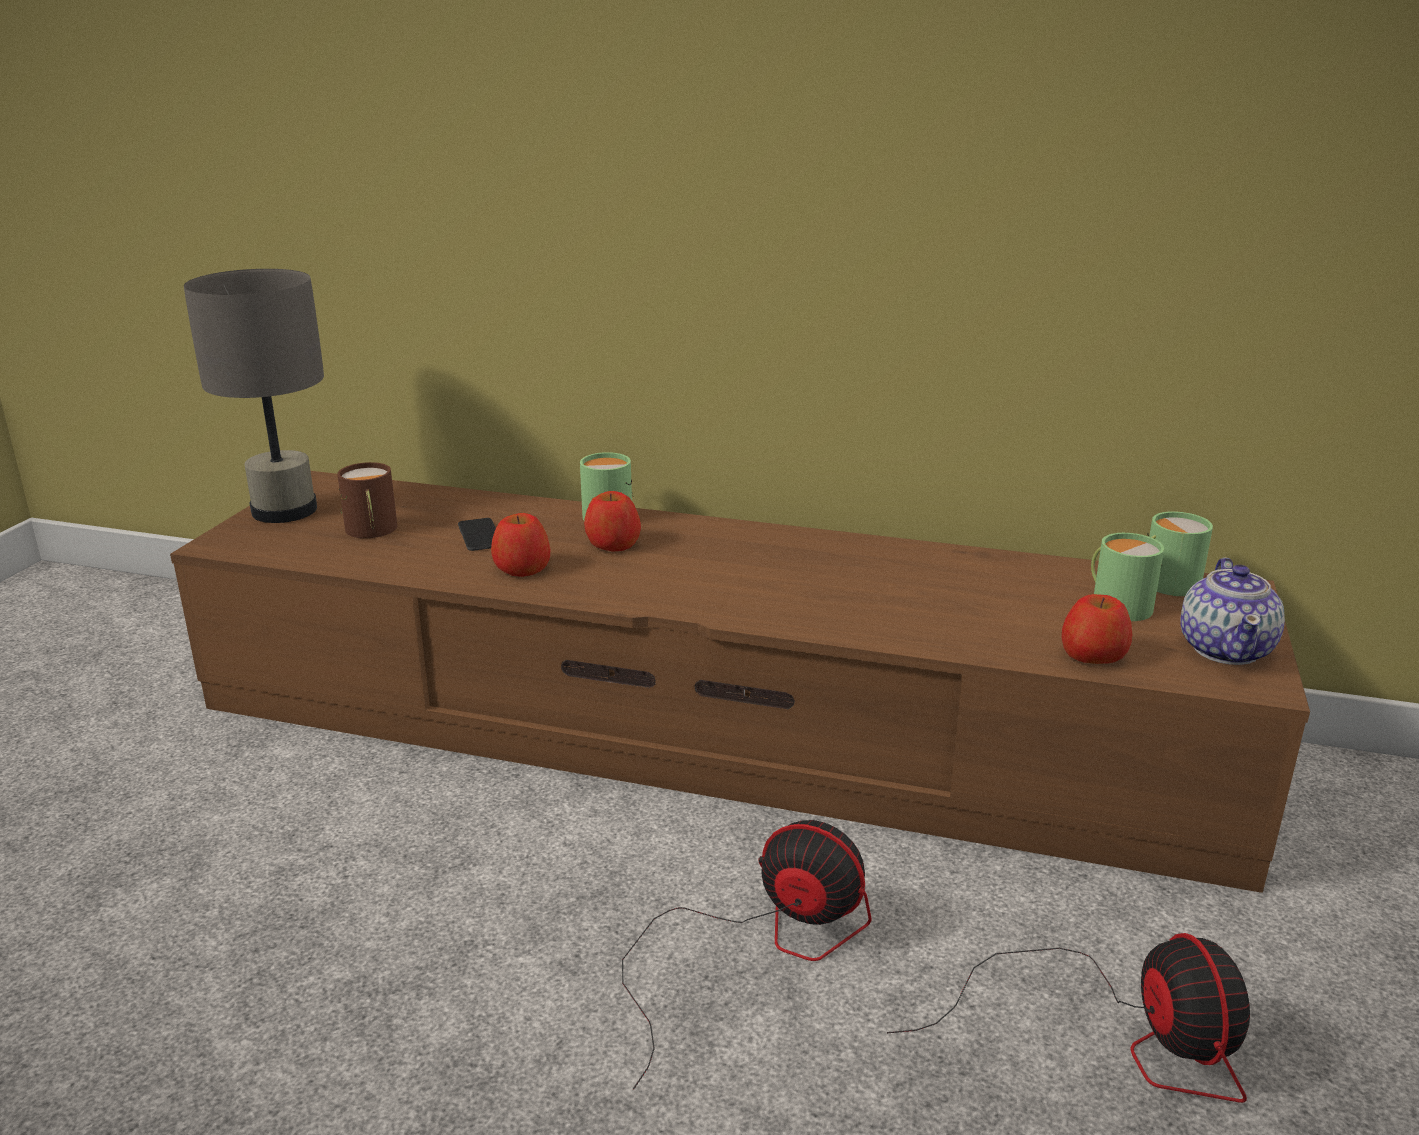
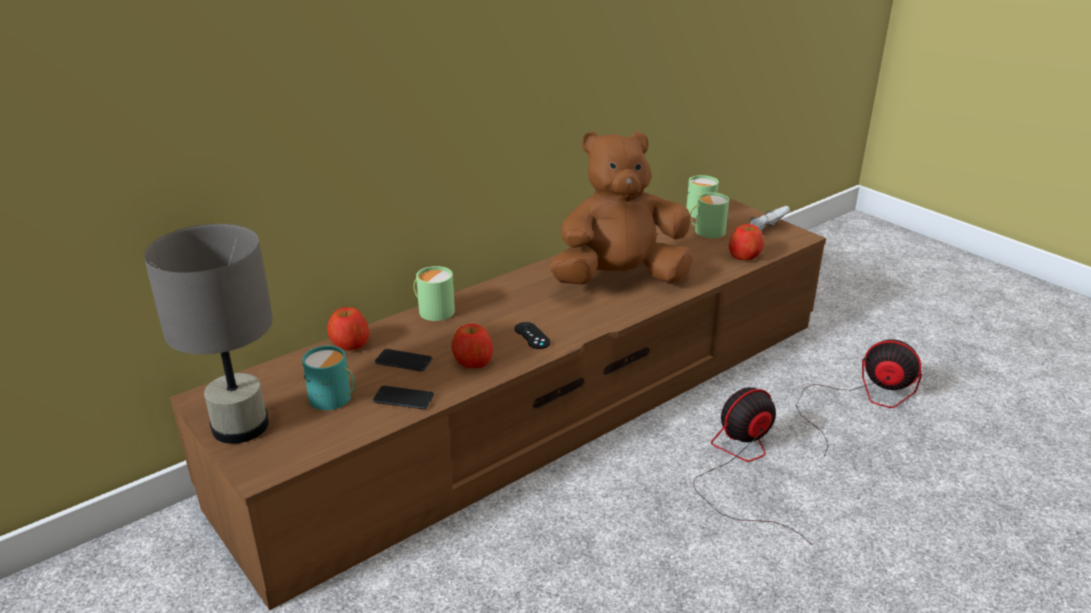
camera: 55 degrees left, 5 degrees up
brown mug [337,462,397,538] -> turquoise mug [302,346,356,410]
apple [584,491,641,552] -> apple moved to [327,307,369,351]
teapot [1180,557,1285,665] -> white game controller [750,206,790,231]
none -> phone [373,386,434,409]
none -> black game controller [515,322,551,349]
none -> brown plush toy [550,131,693,285]

